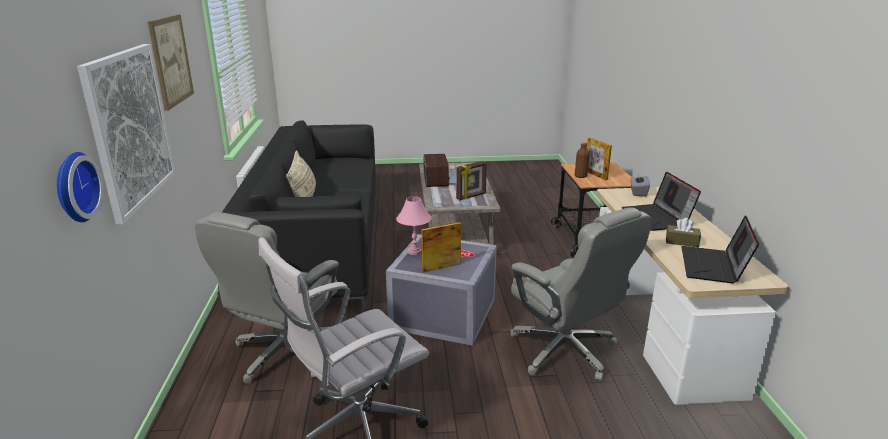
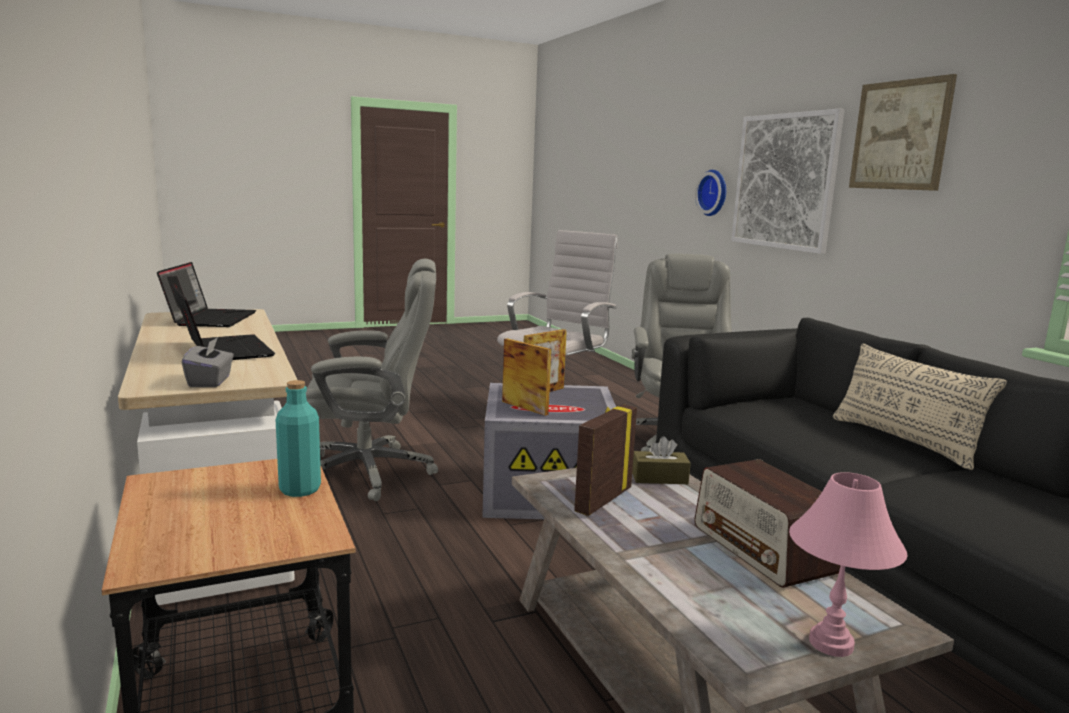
camera: 160 degrees right, 10 degrees down
pink table lamp [396,196,432,255] -> pink table lamp moved to [789,472,907,657]
grey office chair [510,207,652,381] -> grey office chair turned 135 degrees clockwise [306,259,438,501]
brown bottle [575,141,590,178] -> turquoise bottle [276,380,321,497]
picture frame [587,137,612,180] -> picture frame moved to [502,338,551,416]
brown tissue box [666,218,701,247] -> brown tissue box moved to [632,436,691,484]

